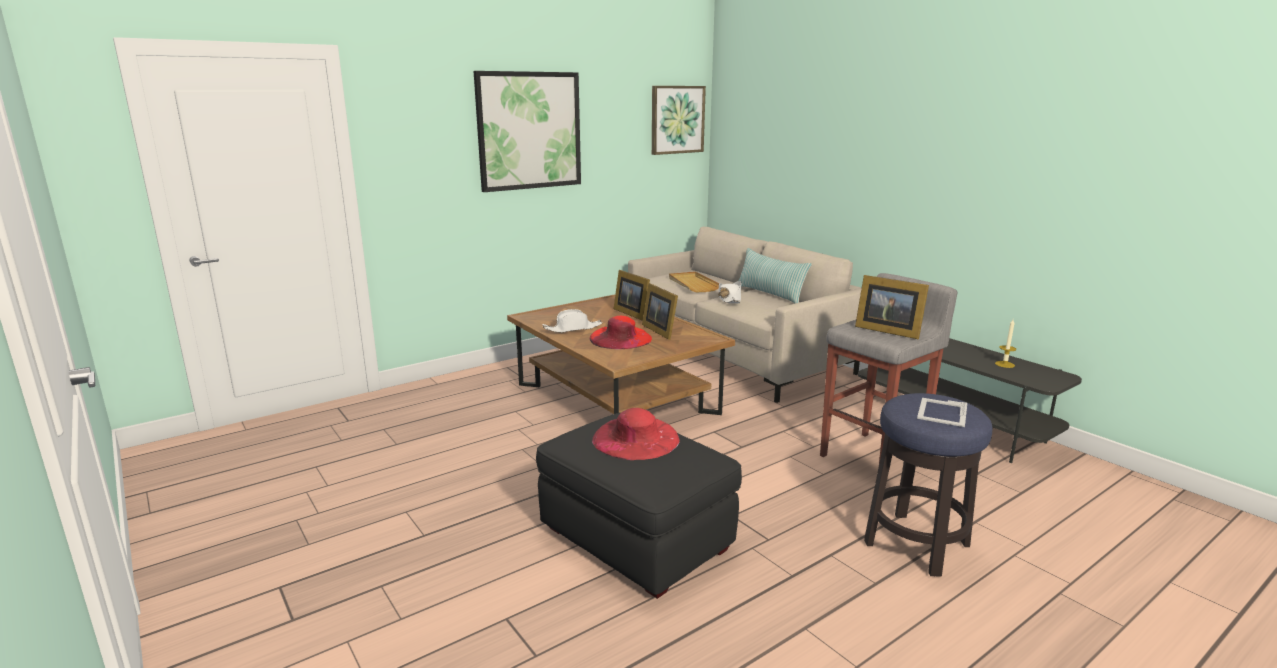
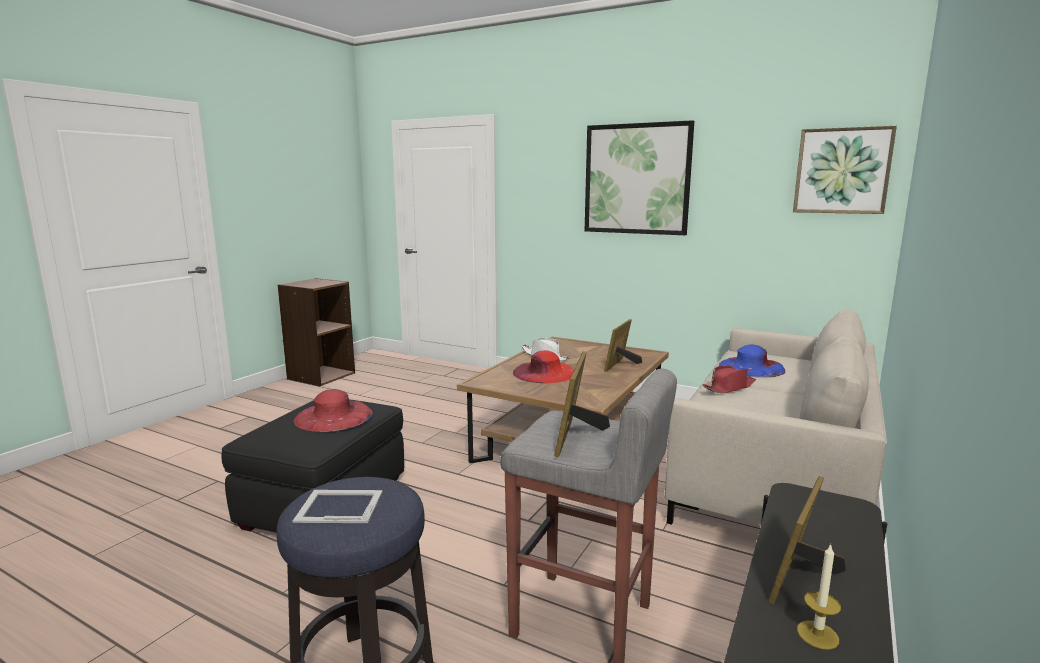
camera: 65 degrees right, 5 degrees down
picture frame [642,283,678,340] -> picture frame moved to [769,476,846,604]
beige tray [669,272,719,292] -> blue hat [719,345,785,378]
white hat [718,281,741,303] -> red hat [702,365,756,393]
pillow [739,248,812,304] -> none
none -> brown bookcase [278,278,355,386]

